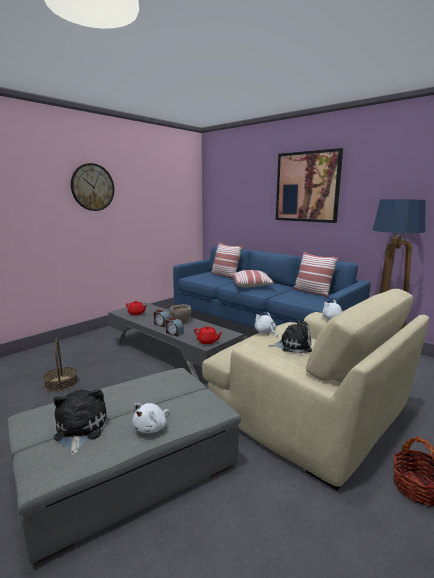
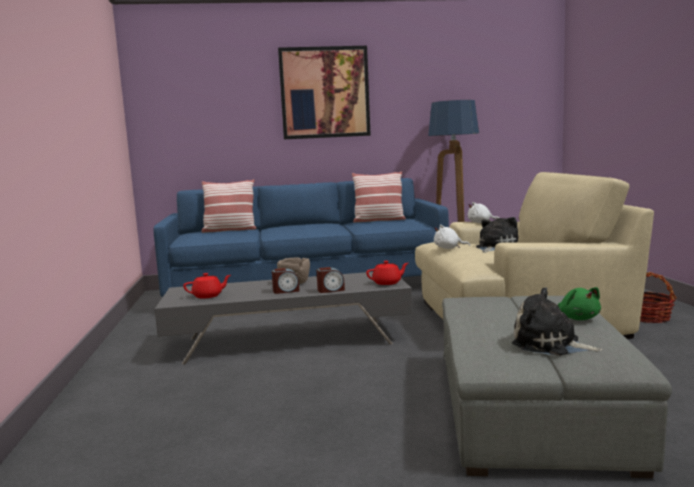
camera: 50 degrees left, 5 degrees down
basket [43,338,78,392] -> none
wall clock [71,163,114,211] -> none
white plush toy [132,403,170,433] -> green plush toy [558,287,601,320]
pillow [232,270,274,288] -> none

